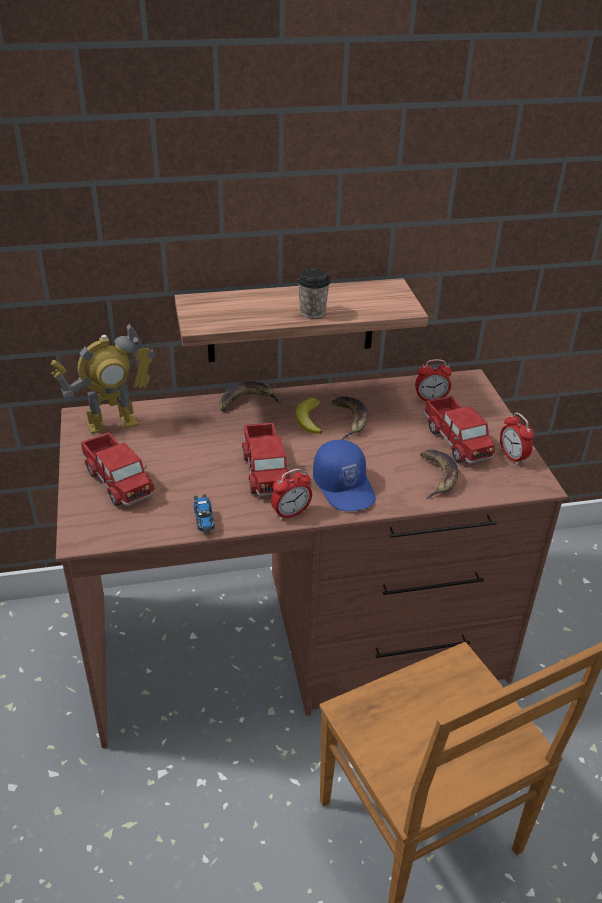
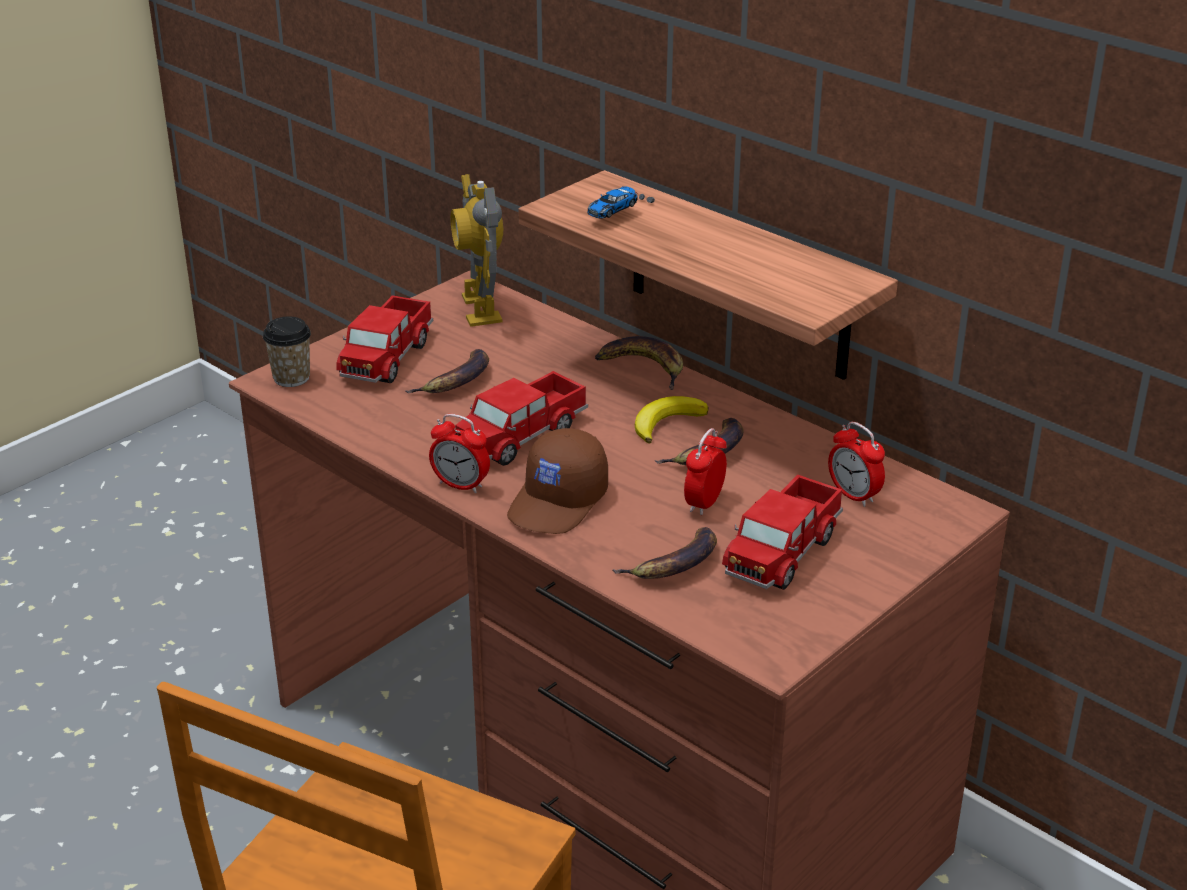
camera: 55 degrees right, 5 degrees down
toy robot [51,324,155,434] -> toy robot turned 45 degrees clockwise [451,174,503,327]
toy car [194,494,215,532] -> toy car moved to [587,186,655,219]
cup [297,268,331,318] -> cup moved to [263,317,311,387]
blue cap [313,439,376,511] -> brown cap [507,428,608,534]
alarm clock [500,413,534,465] -> alarm clock moved to [684,428,727,515]
none -> banana [406,349,489,393]

